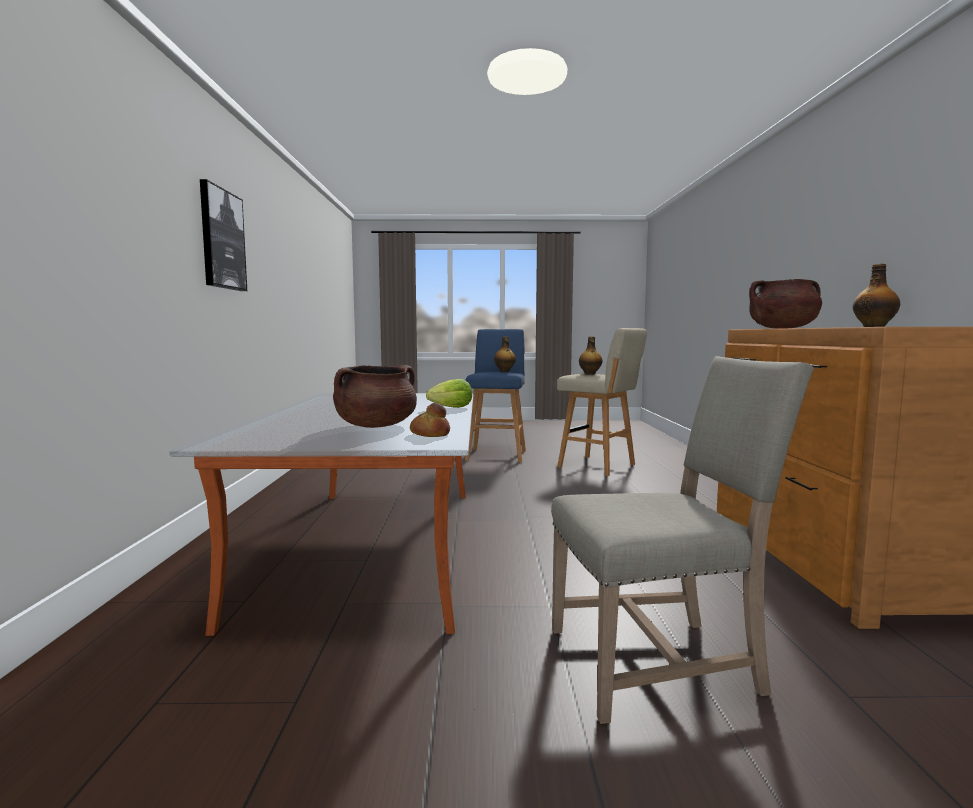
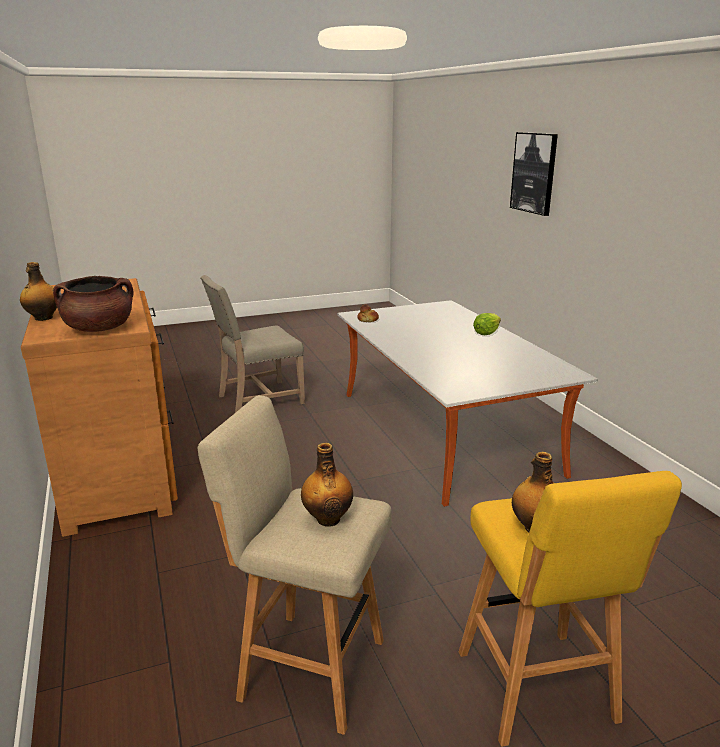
camera: 160 degrees right, 15 degrees up
picture [200,179,247,291] -> picture moved to [510,132,558,216]
brown cooking pot [333,365,417,428] -> none
lettuce [426,379,472,408] -> lettuce moved to [473,313,501,335]
blue stool [465,329,526,462] -> yellow stool [459,471,682,747]

